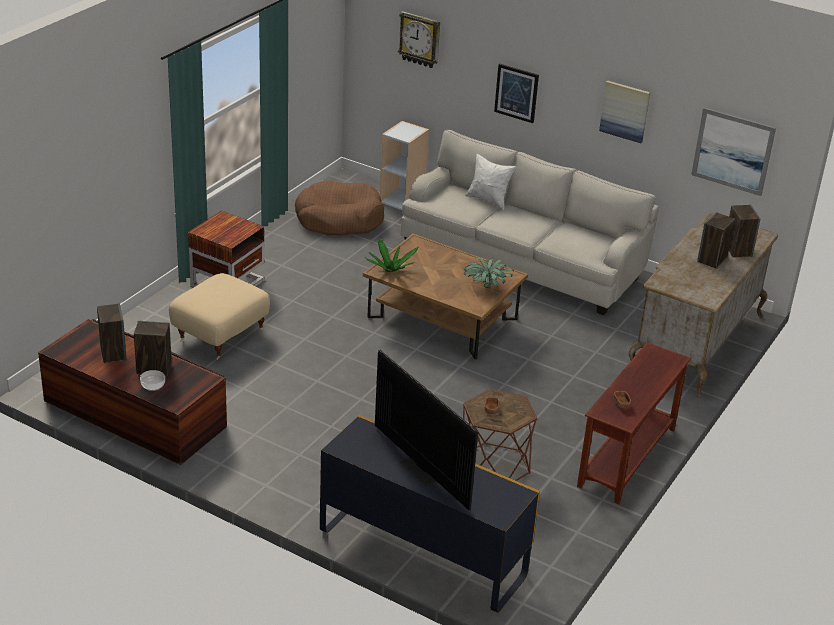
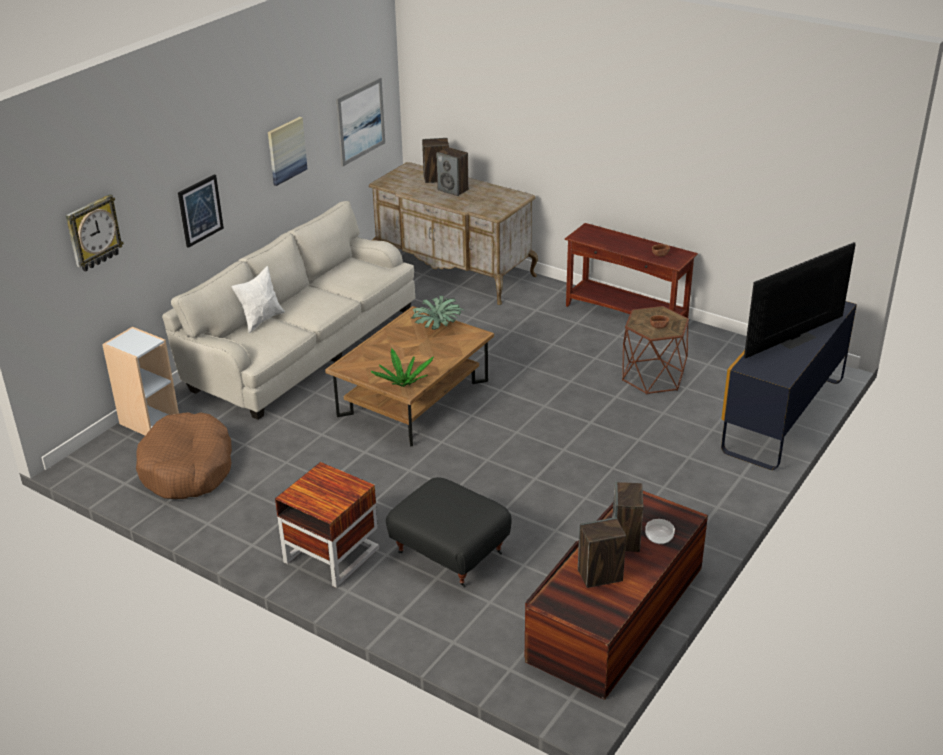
camera: 85 degrees left, 0 degrees up
beige ottoman [169,273,270,360] -> black ottoman [386,477,512,588]

